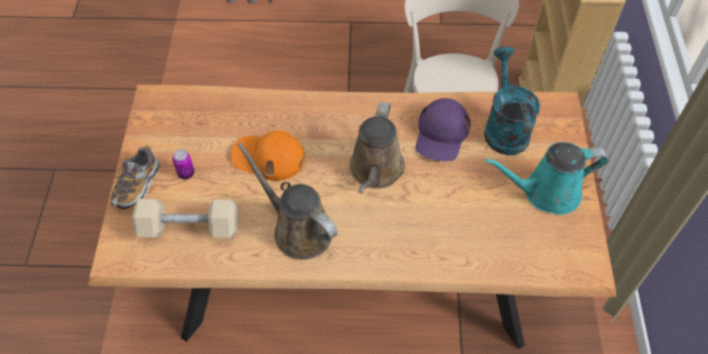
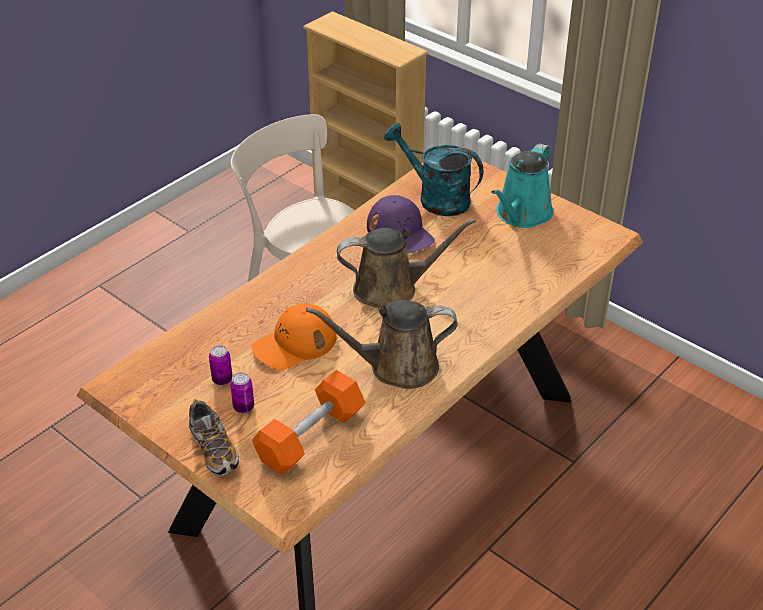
camera: 50 degrees left, 15 degrees down
beige dumbbell [132,199,238,238] -> orange dumbbell [252,370,366,475]
brown watering can [349,102,405,193] -> brown watering can turned 60 degrees counterclockwise [337,219,476,308]
none -> can [209,345,233,385]

